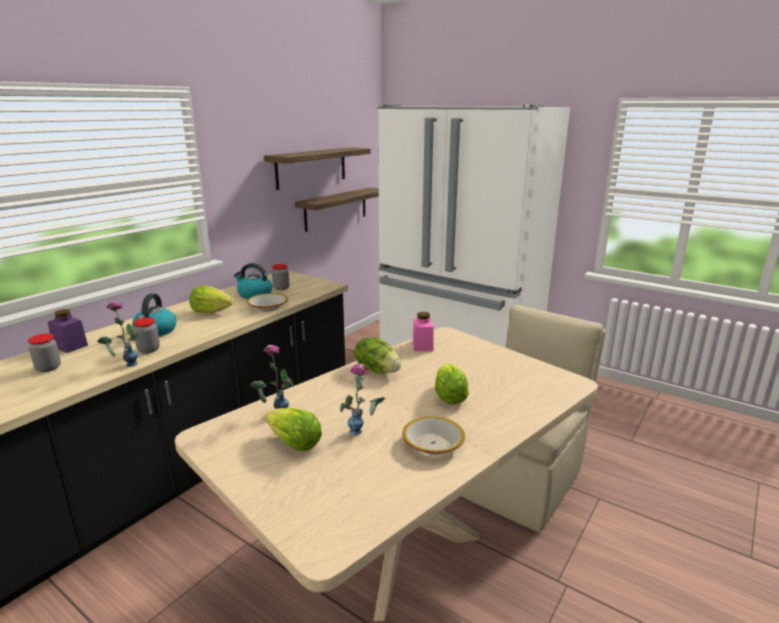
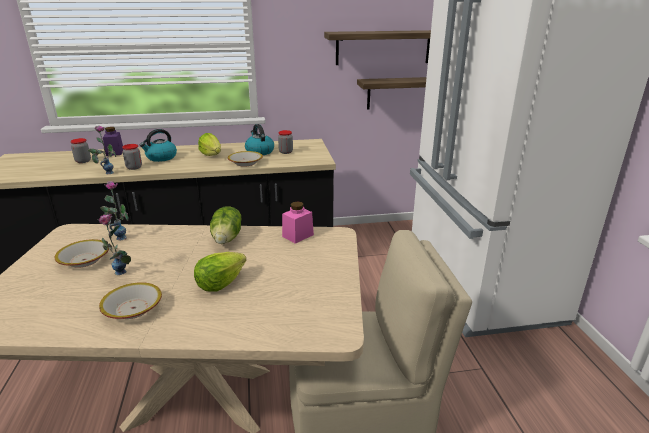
camera: 45 degrees right, 5 degrees up
lettuce [265,408,322,451] -> bowl [55,239,109,268]

